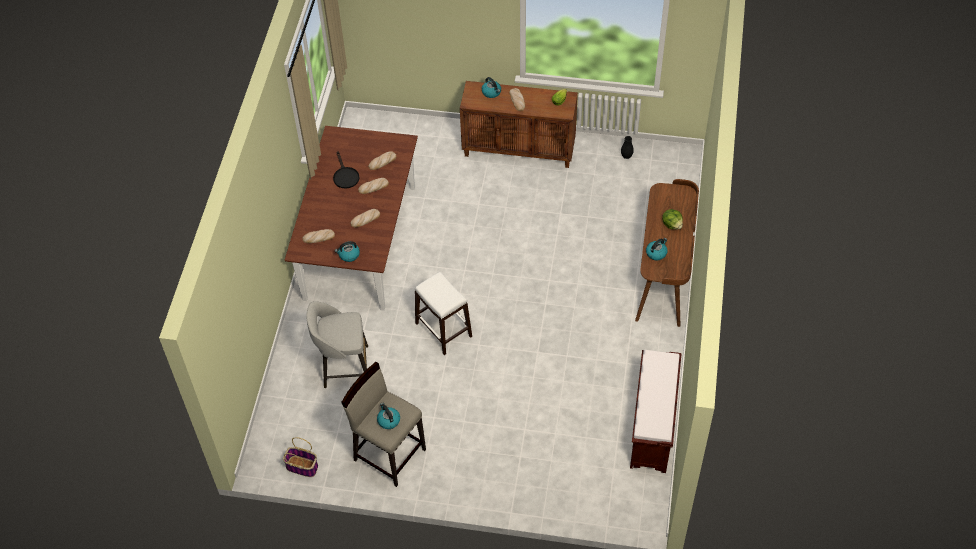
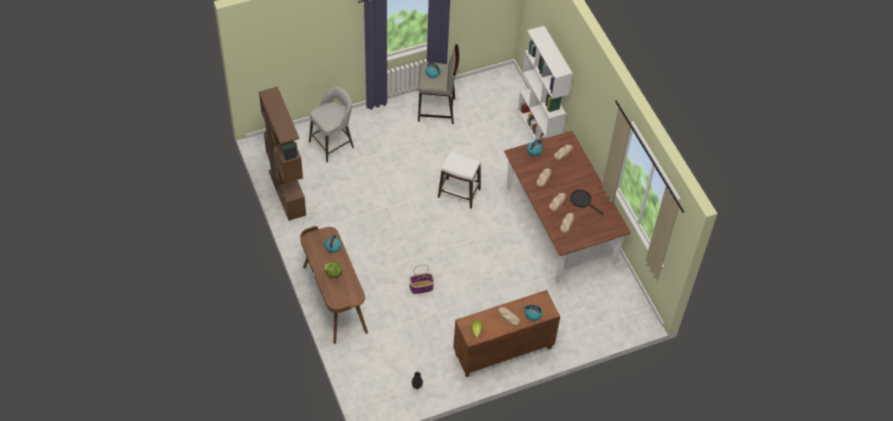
camera: 145 degrees right, 0 degrees up
basket [283,437,318,477] -> basket moved to [409,265,434,294]
grey stool [306,301,368,388] -> grey stool moved to [309,86,354,162]
brown bench [630,350,682,473] -> brown bookcase [259,86,306,221]
none -> white bookcase [518,26,573,141]

